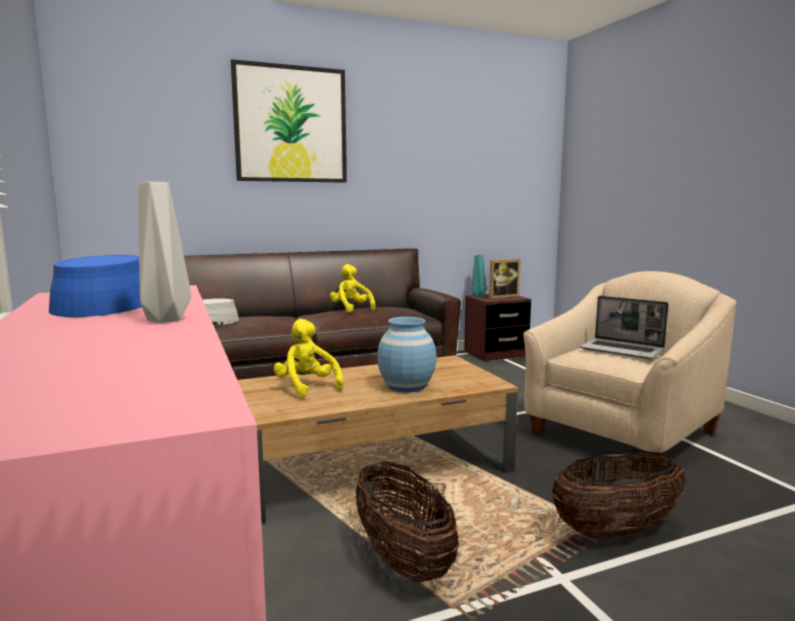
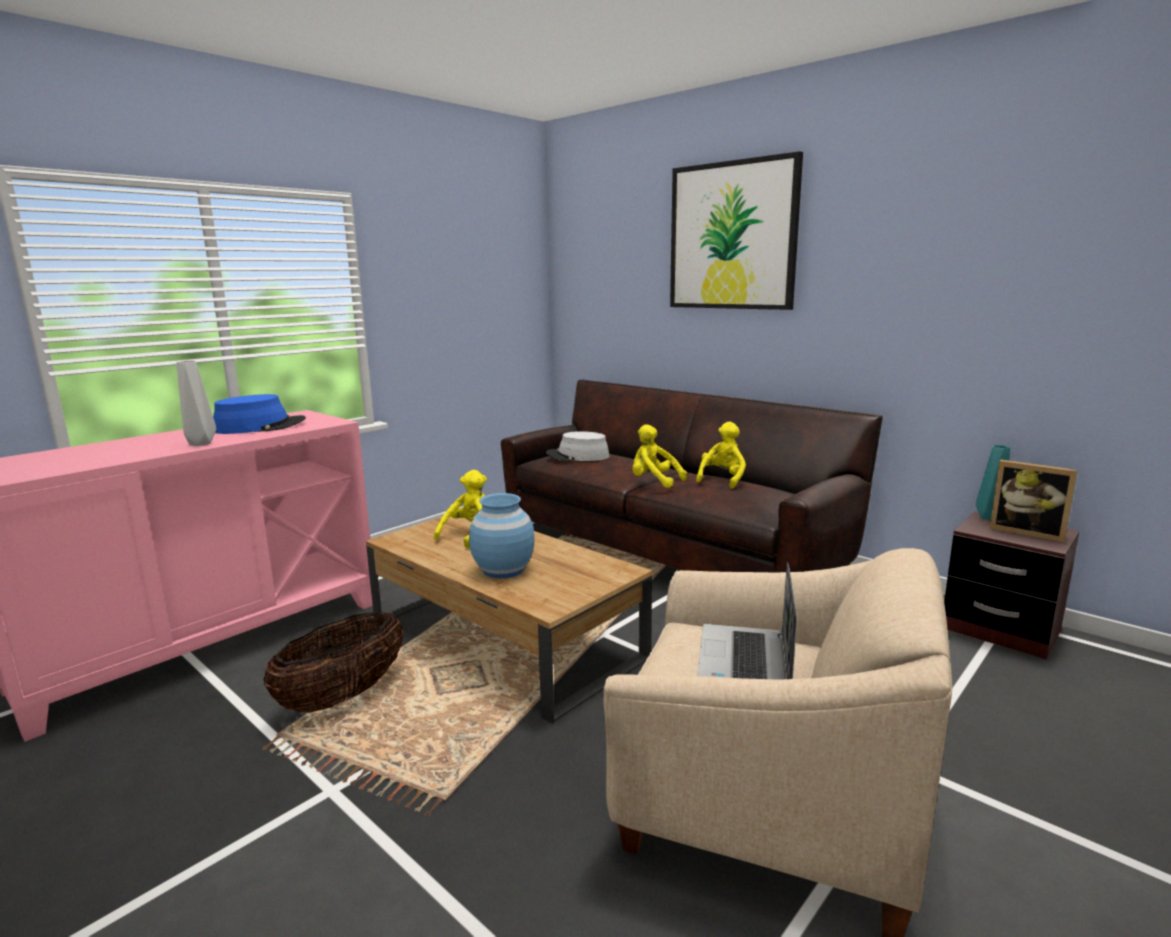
camera: 65 degrees right, 5 degrees up
basket [552,450,686,539] -> none
none -> yellow plush toy [632,424,687,488]

